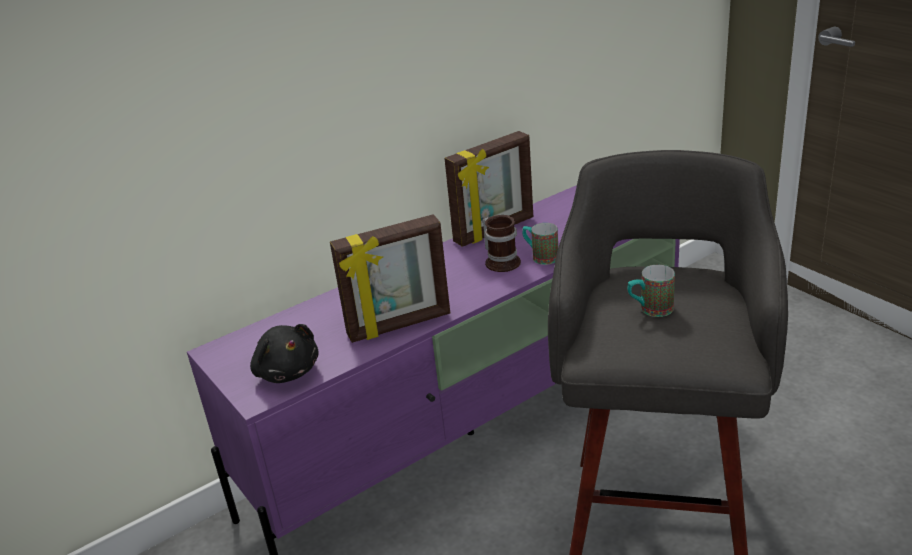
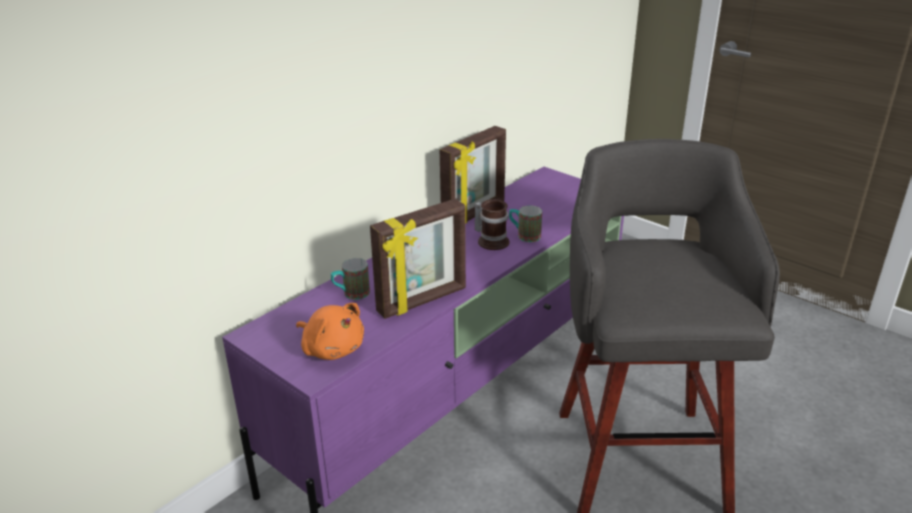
camera: 15 degrees left, 0 degrees up
black plush toy [250,324,319,383] -> orange plush toy [296,303,364,360]
mug [627,265,675,317] -> mug moved to [331,258,370,300]

